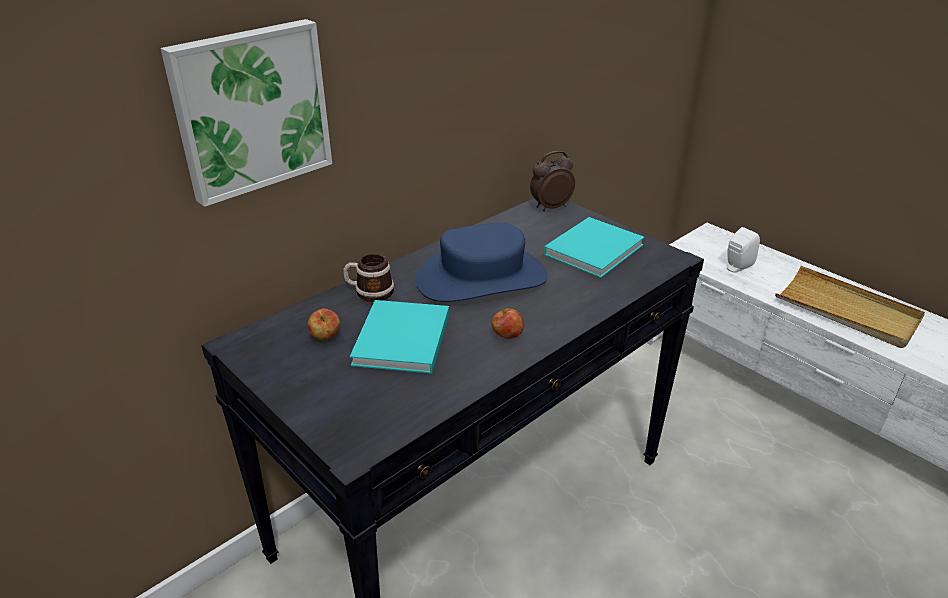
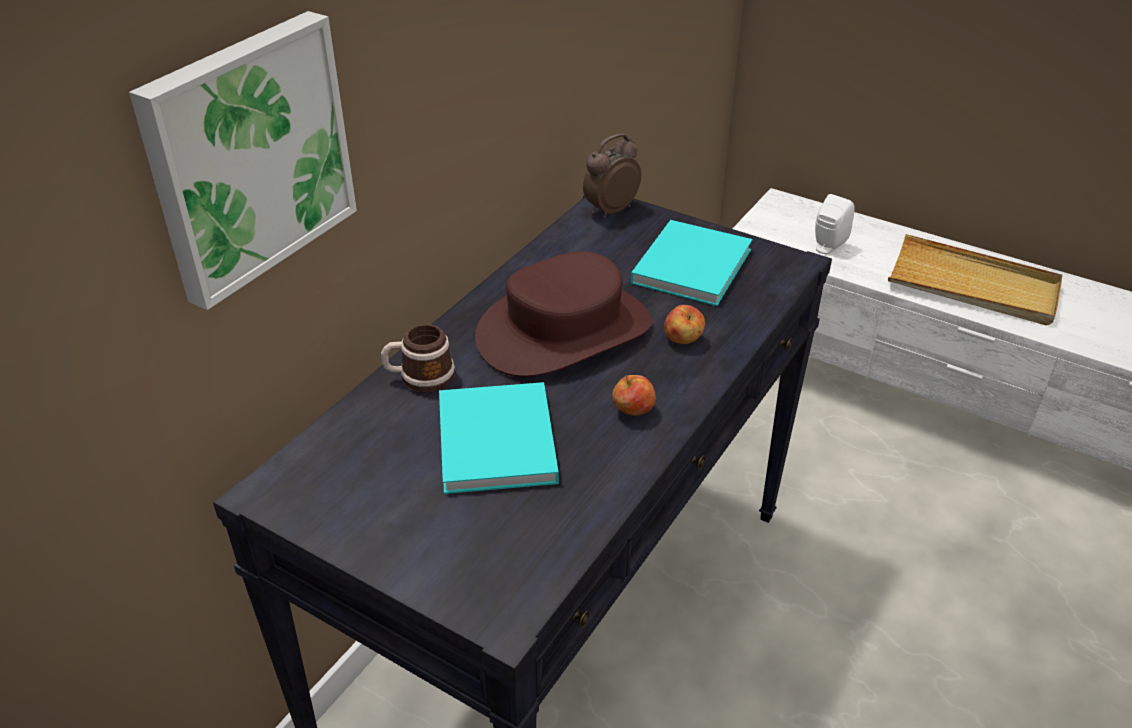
camera: 15 degrees left, 5 degrees up
apple [308,308,340,340] -> apple moved to [664,305,705,344]
blue hat [416,223,548,302] -> brown hat [475,251,652,377]

